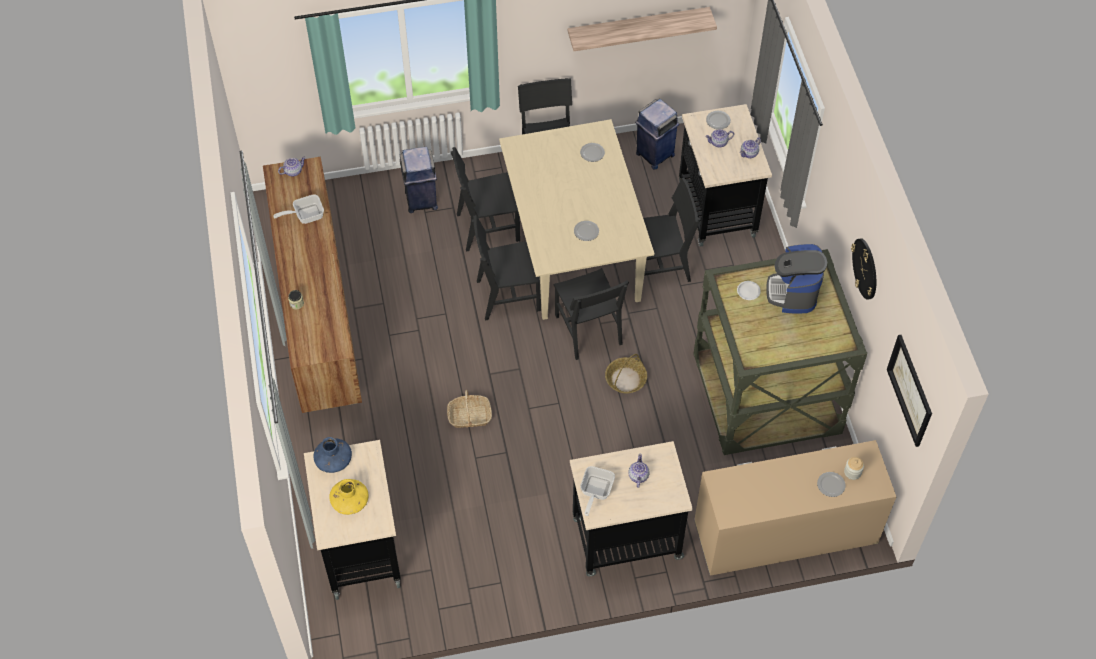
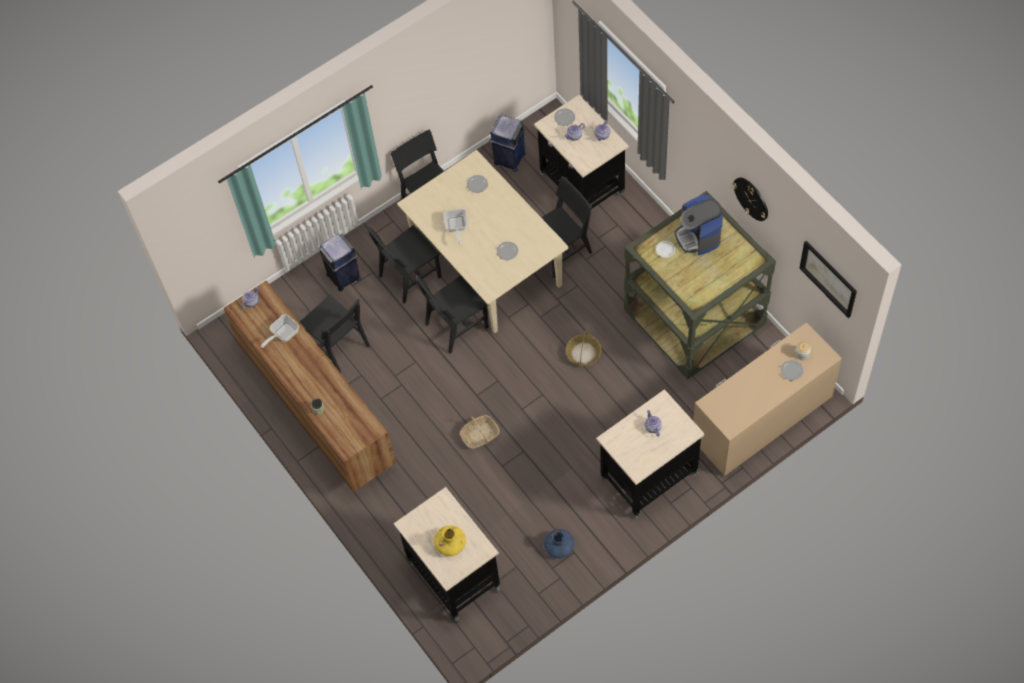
camera: 20 degrees left, 5 degrees up
blue vase [313,437,352,473] -> blue vase moved to [544,529,574,558]
black chair [554,268,629,360] -> black chair moved to [299,294,370,373]
shelf [568,7,717,51] -> none
frying pan [580,466,615,516] -> frying pan moved to [444,208,468,244]

